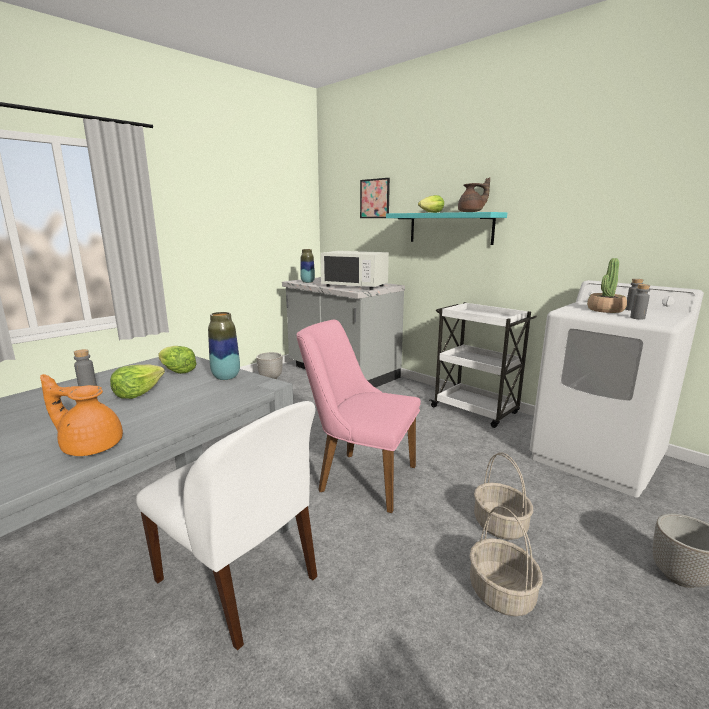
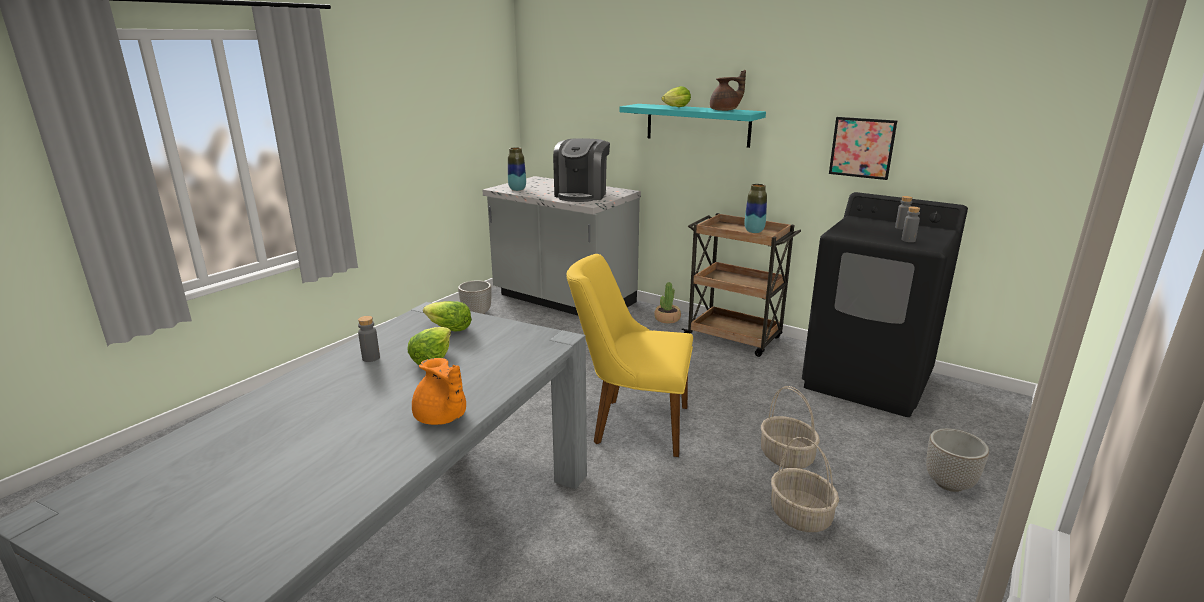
camera: 10 degrees left, 5 degrees up
orange teapot [40,374,123,456] -> orange teapot turned 135 degrees counterclockwise [412,358,466,425]
white chair [136,401,317,650] -> none
vase [208,312,240,380] -> vase moved to [744,184,767,233]
pink chair [296,320,421,513] -> yellow chair [566,254,693,457]
white microwave [321,251,389,290] -> coffee machine [553,138,610,202]
picture [360,178,390,218] -> picture moved to [829,117,897,180]
white cart [430,302,537,428] -> brown cart [681,213,801,357]
white washing machine [529,280,704,498] -> black washing machine [802,192,968,417]
potted plant [587,258,627,313] -> potted plant moved to [654,282,681,323]

